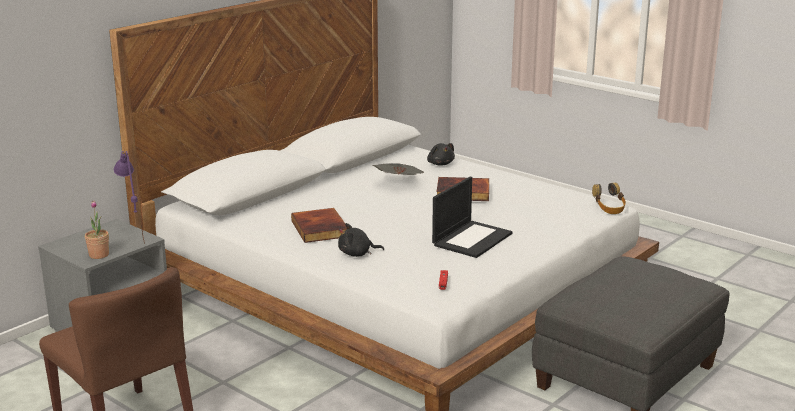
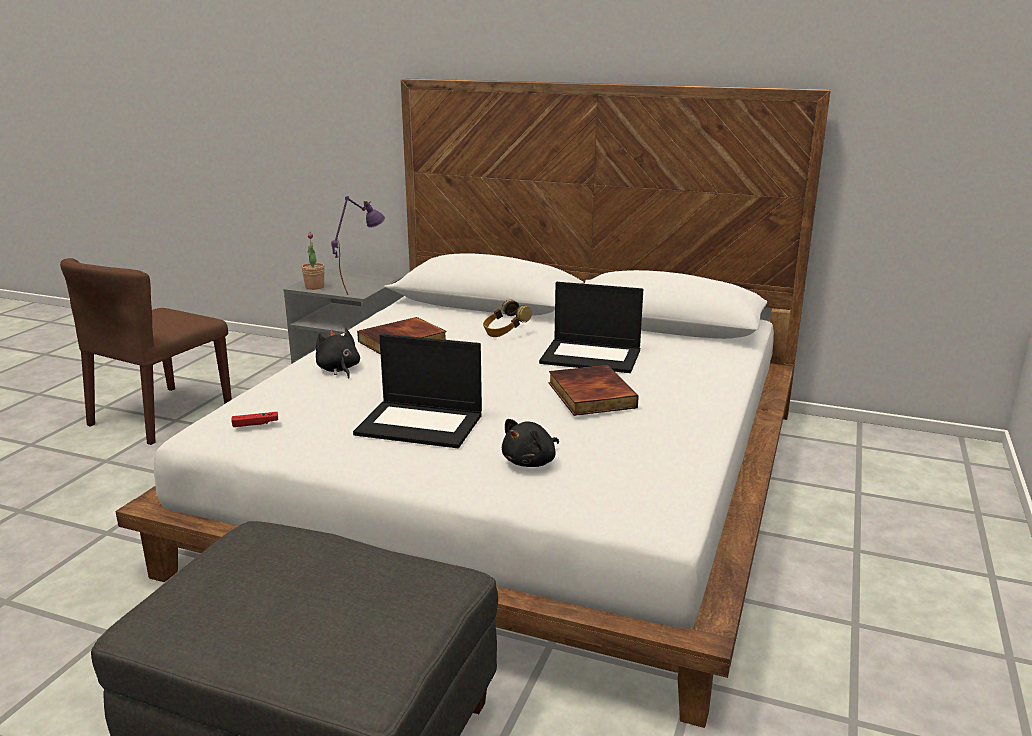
camera: 70 degrees right, 0 degrees up
newspaper [372,163,424,175] -> laptop [539,282,643,373]
black plush toy [427,143,455,166] -> black plush toy moved to [502,419,559,467]
headphones [592,183,626,214] -> headphones moved to [483,299,532,337]

